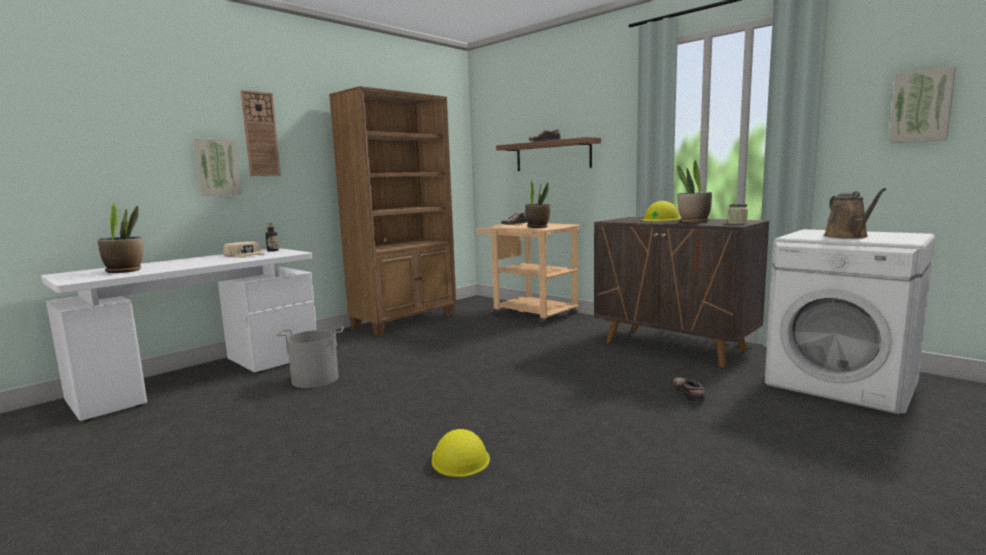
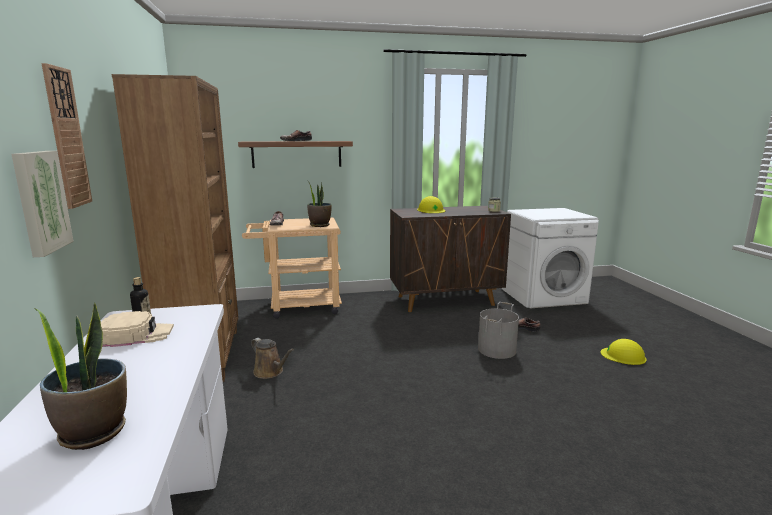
camera: 55 degrees left, 5 degrees up
grey bucket [276,327,344,388] -> grey bucket moved to [478,302,519,359]
yellow hard hat [432,429,490,477] -> yellow hard hat moved to [600,339,646,365]
potted plant [677,160,712,223] -> none
brown watering can [824,188,886,239] -> brown watering can moved to [251,338,294,379]
picture [889,66,956,143] -> none

